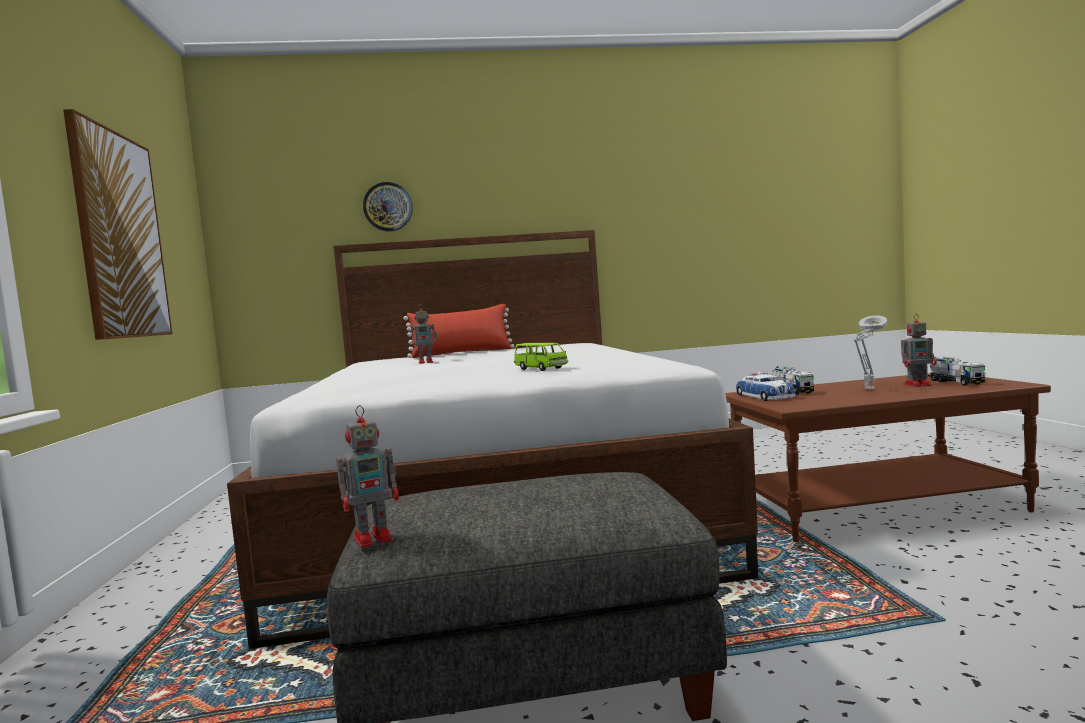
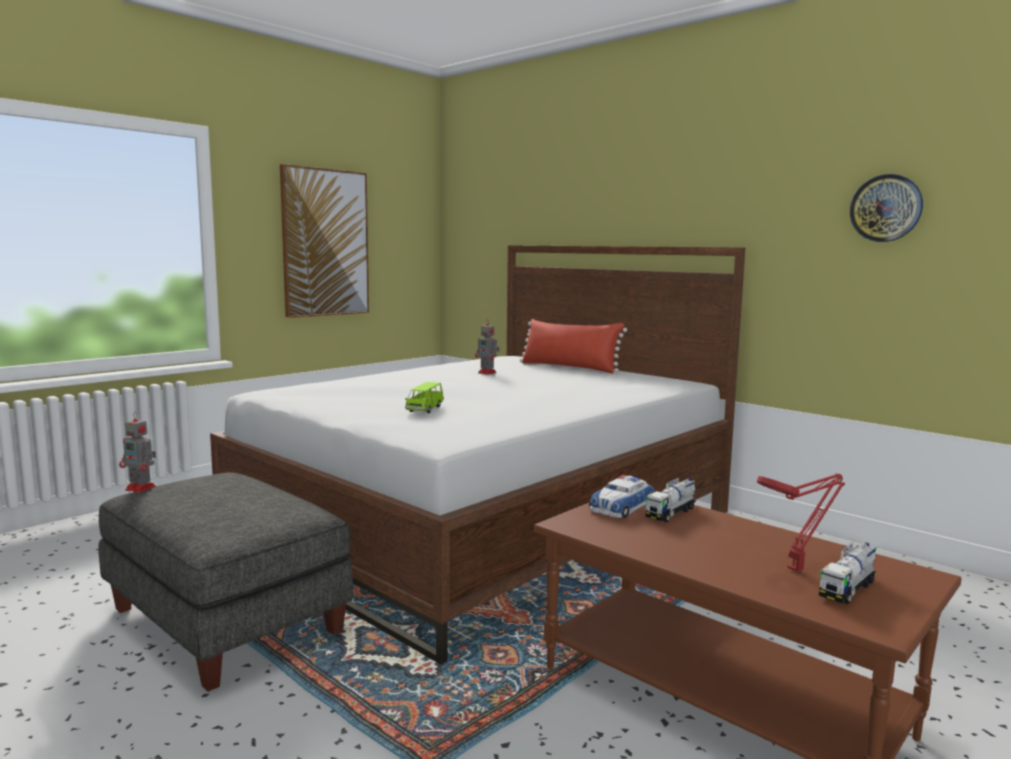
camera: 50 degrees right, 5 degrees up
wall clock [363,182,413,232] -> wall clock moved to [850,174,923,242]
grey table lamp [854,315,888,390] -> none
toy robot [901,314,936,387] -> red table lamp [757,473,845,572]

